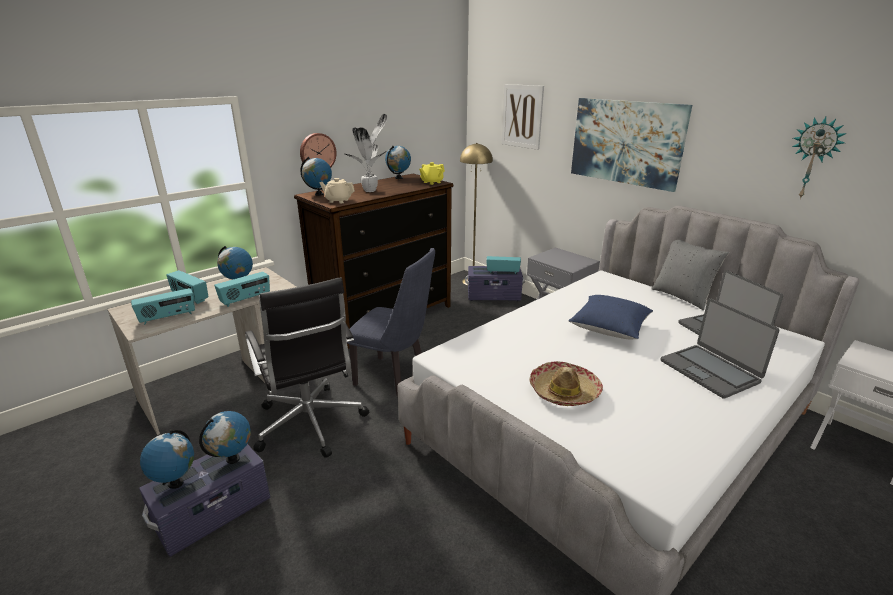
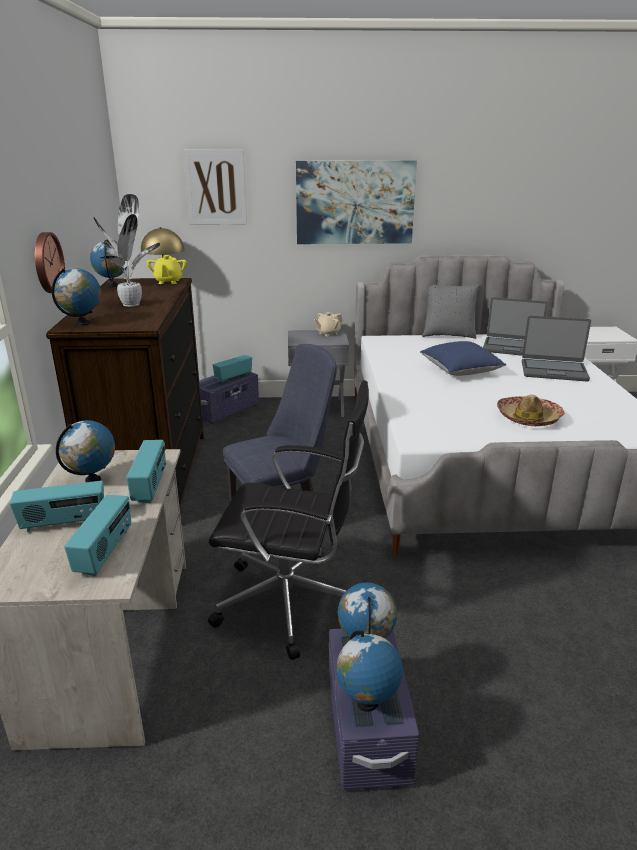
camera: 50 degrees left, 0 degrees up
beige teapot [319,178,355,203] -> beige teapot moved to [314,312,343,336]
wall clock [792,117,847,199] -> none

